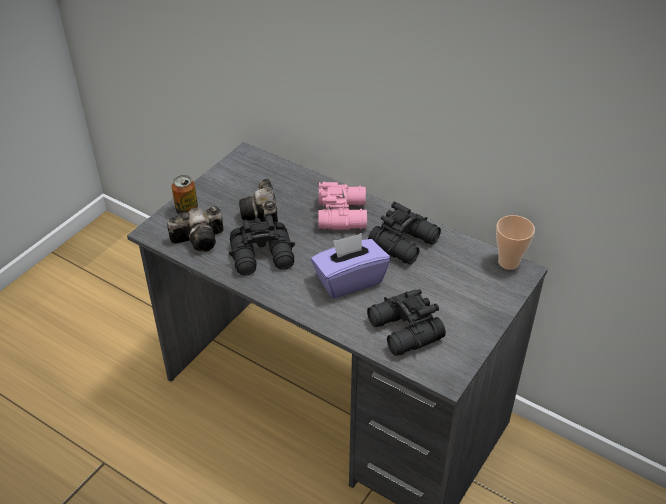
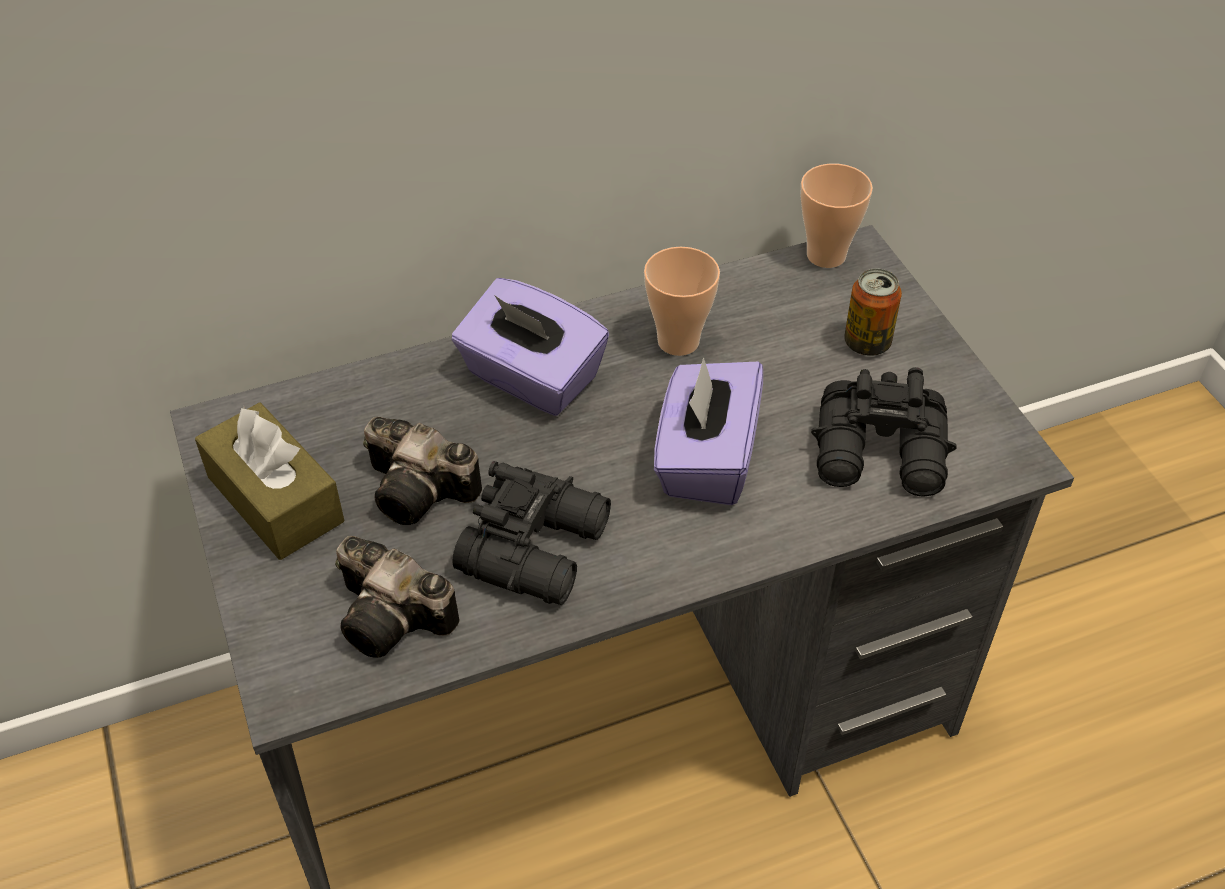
camera: 55 degrees left, 5 degrees up
camera [167,206,223,252] -> camera turned 105 degrees clockwise [335,536,459,657]
can [172,175,198,214] -> can moved to [844,268,902,356]
pink binoculars [318,182,367,230] -> purple tissue box [452,278,609,416]
black binoculars [368,202,441,265] -> cup [644,247,720,356]
none -> brown tissue box [195,402,344,560]

